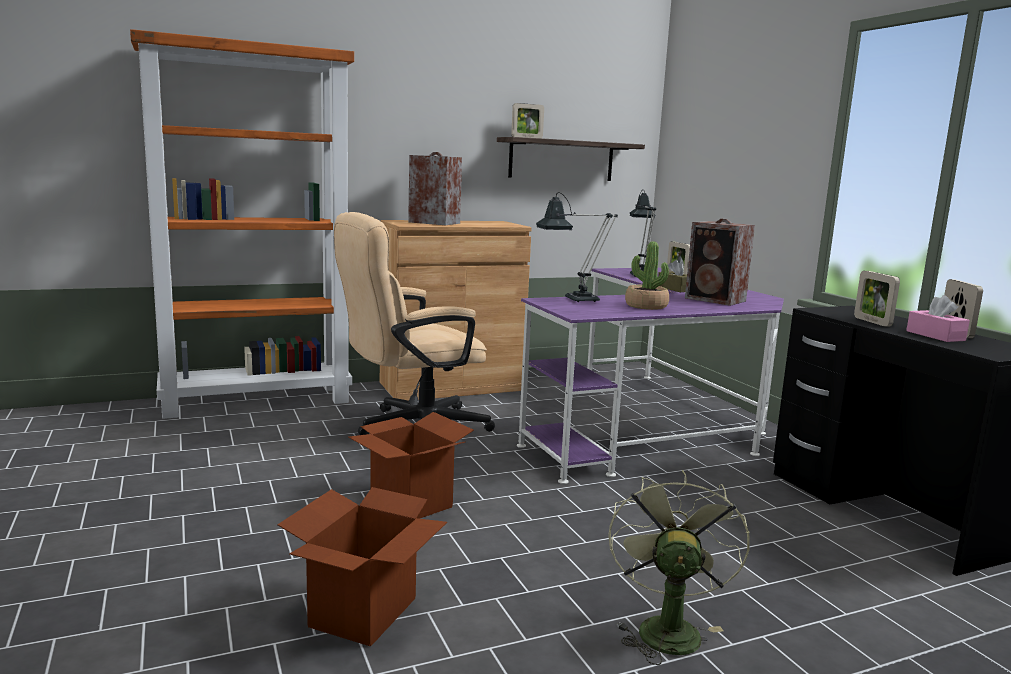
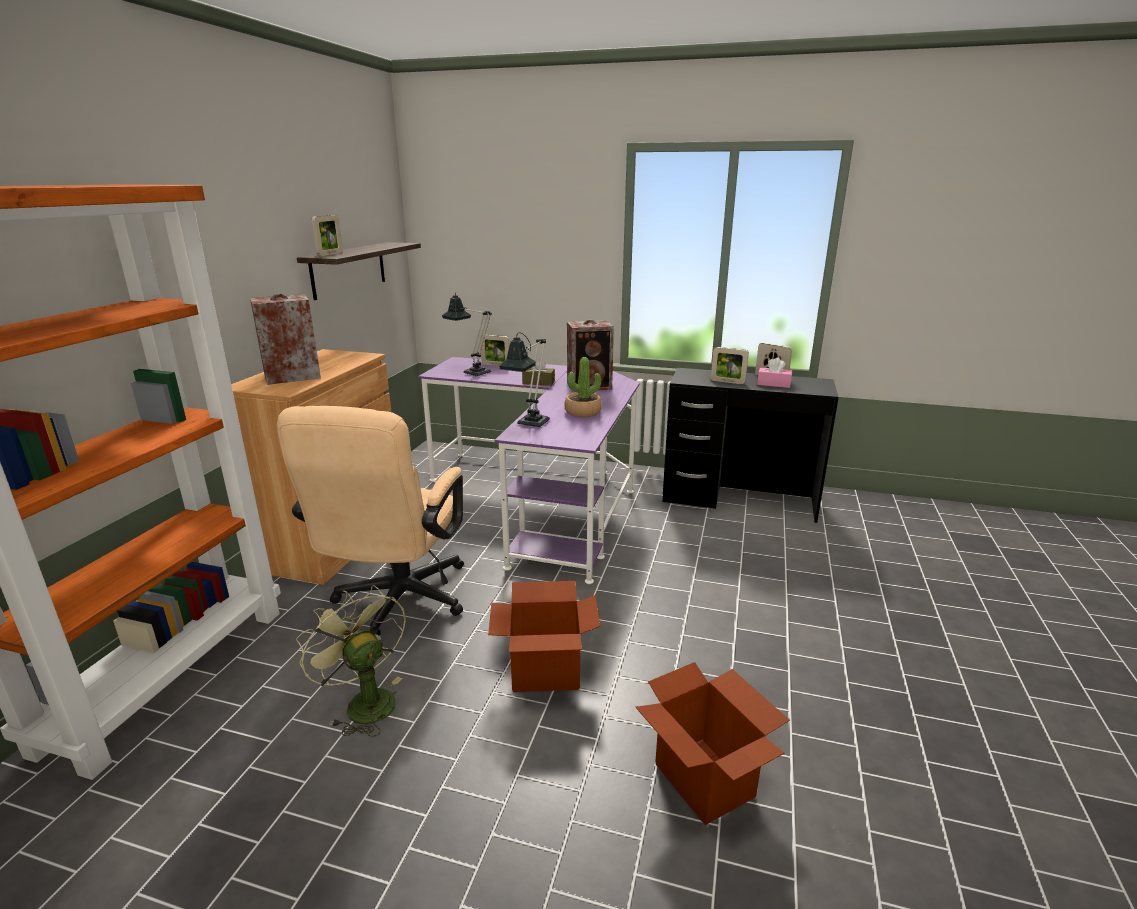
camera: 50 degrees left, 10 degrees up
green fan [608,470,750,665] -> green fan moved to [296,585,406,737]

